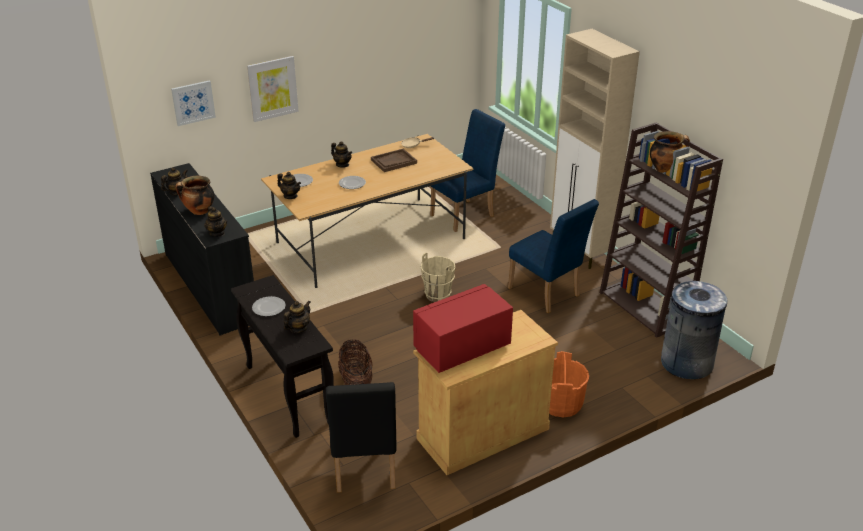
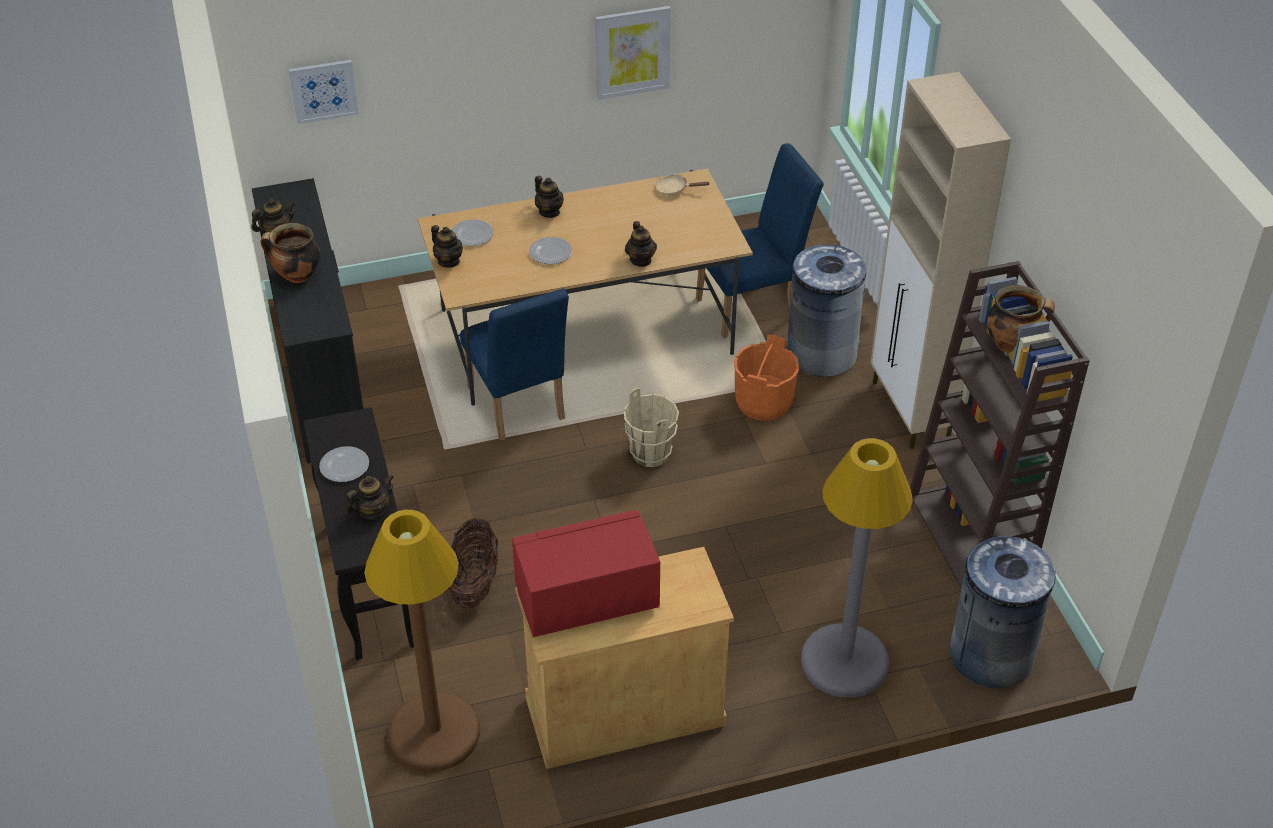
camera: 15 degrees right, 10 degrees up
teapot [204,206,227,237] -> teapot moved to [625,221,657,267]
picture [247,56,299,122] -> picture moved to [595,6,671,100]
black chair [326,382,396,493] -> brown floor lamp [364,510,480,772]
brown tray [371,149,417,172] -> none
blue chair [508,199,599,313] -> blue chair moved to [460,288,569,441]
orange bucket [549,351,589,418] -> orange bucket moved to [734,335,799,421]
none -> grey trash can [788,243,866,377]
none -> grey floor lamp [801,438,913,698]

